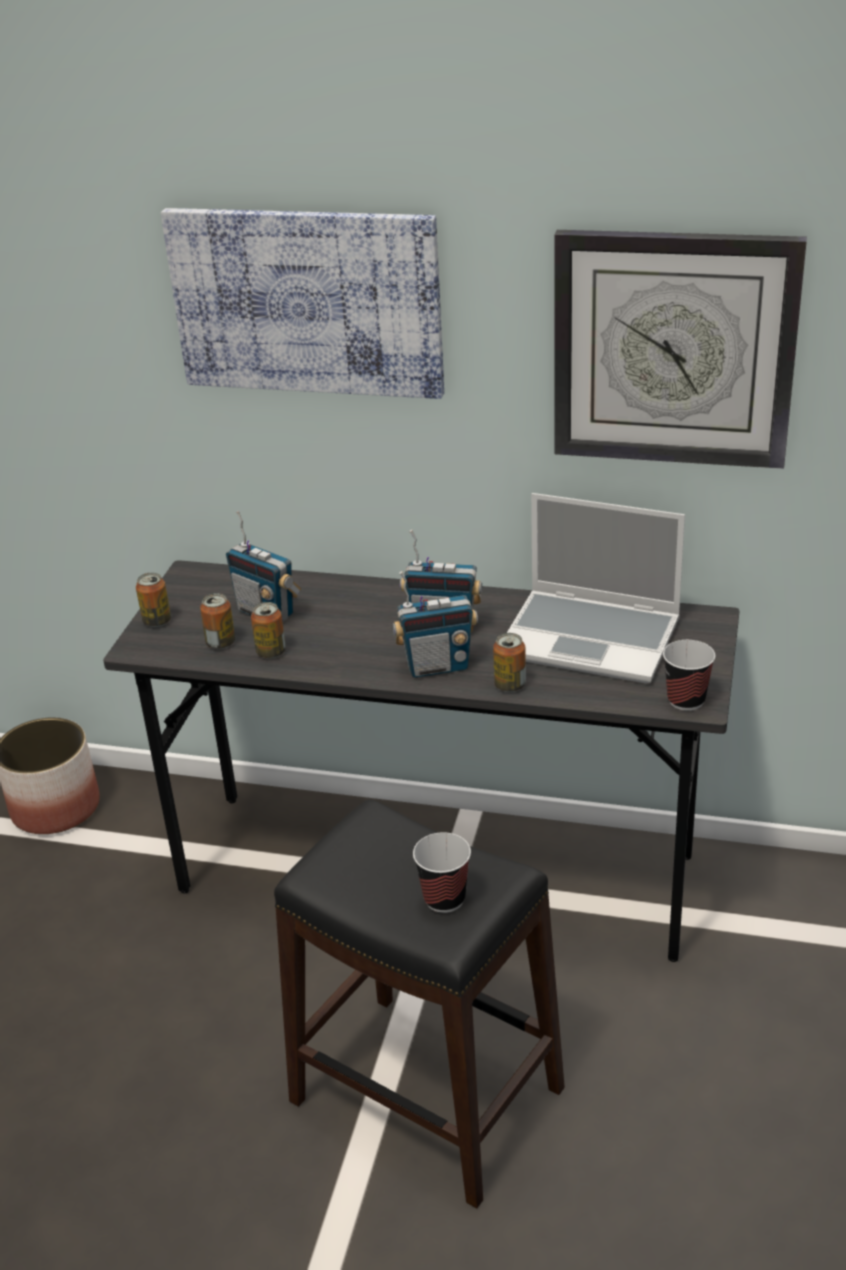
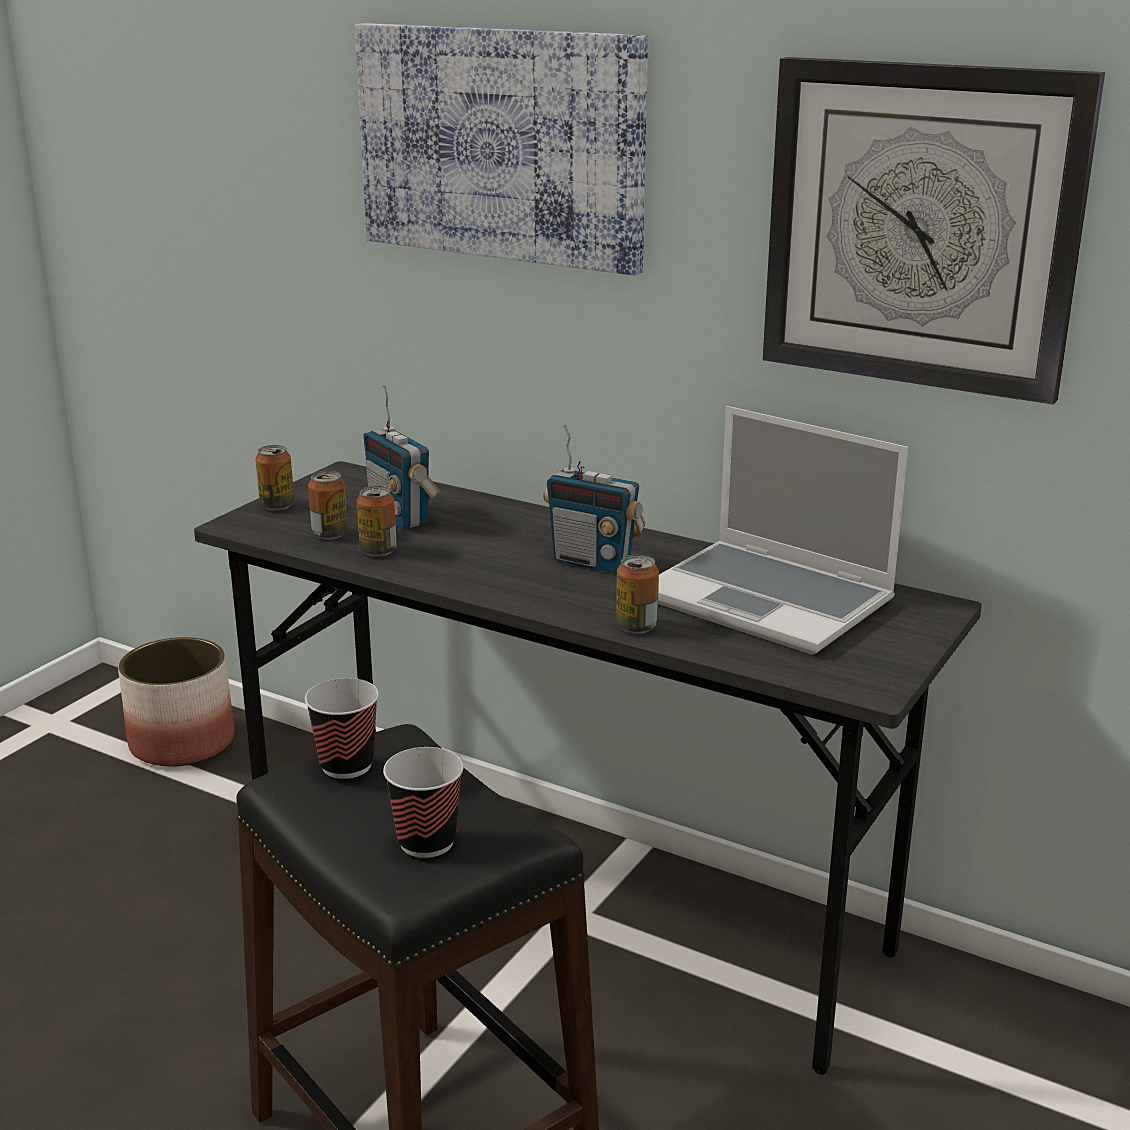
camera: 15 degrees right, 10 degrees down
radio [392,571,478,678] -> none
cup [663,640,715,711] -> cup moved to [305,678,379,779]

